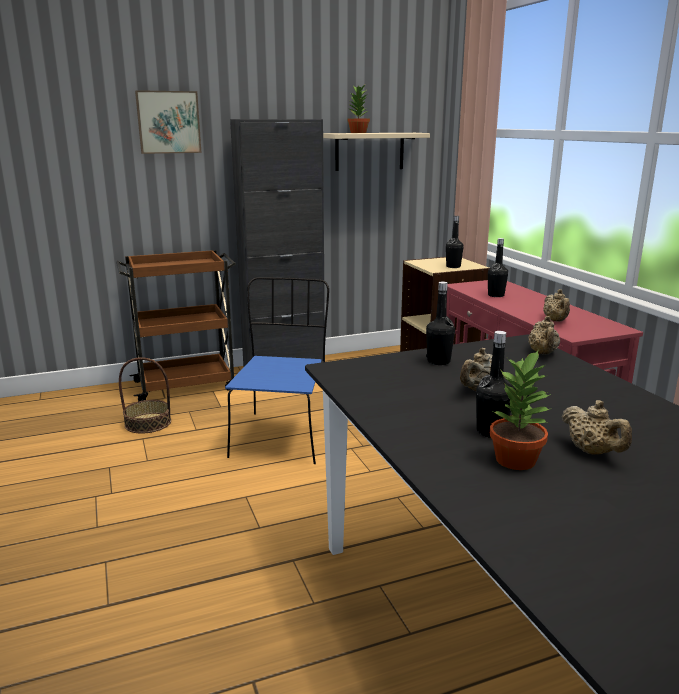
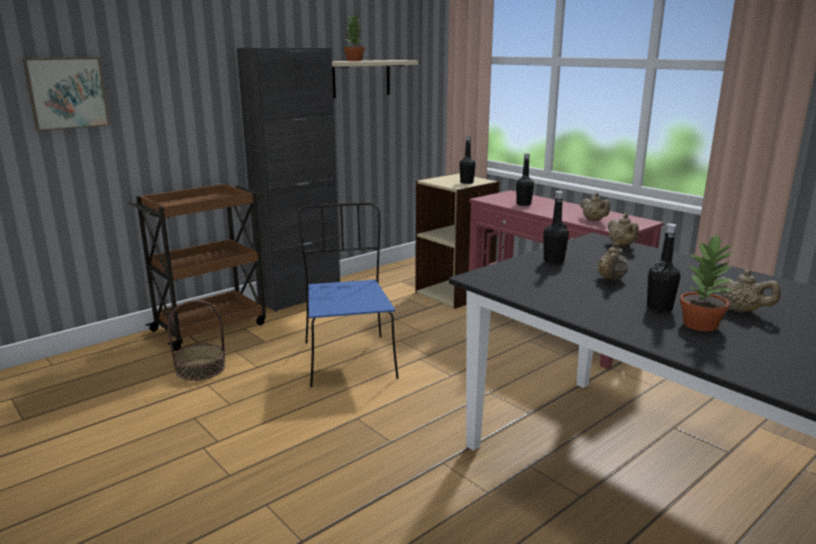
camera: 20 degrees left, 0 degrees up
picture [135,90,202,154] -> picture moved to [22,57,110,131]

